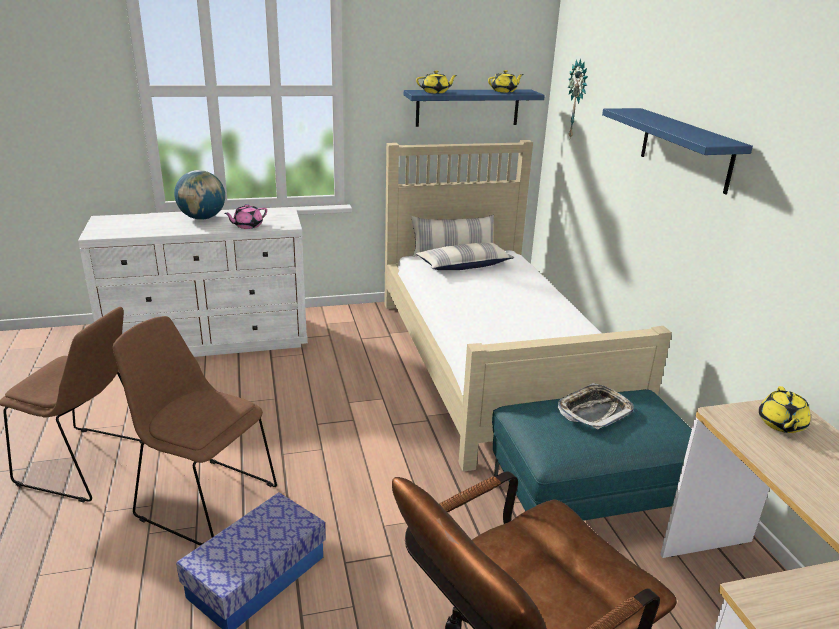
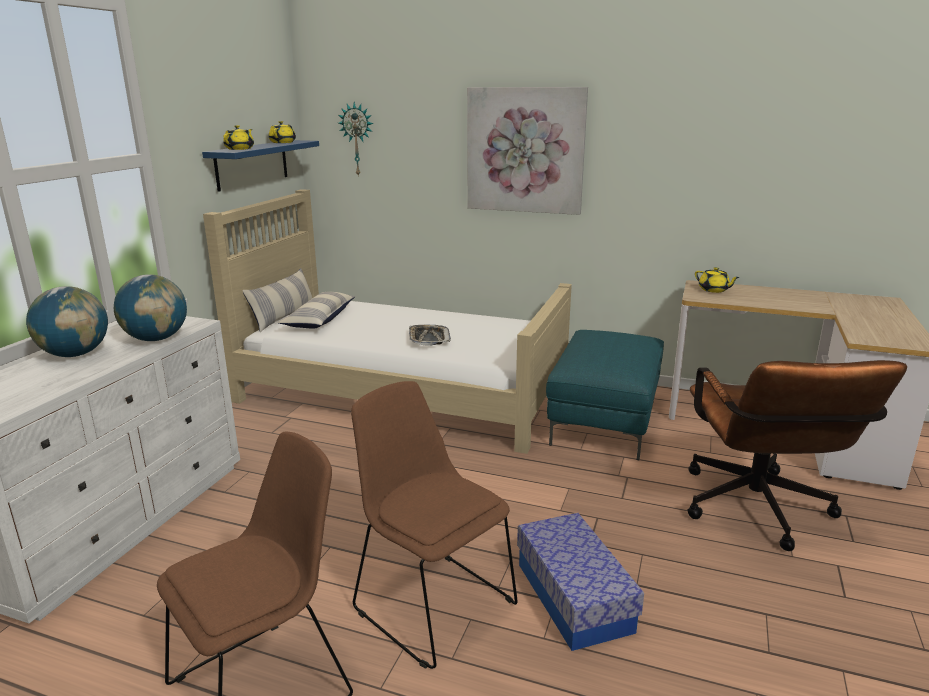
camera: 55 degrees left, 5 degrees down
brown chair [113,316,277,545] -> brown chair turned 75 degrees clockwise [351,381,518,669]
pink teapot [224,204,267,229] -> globe [114,274,187,341]
tray [558,383,634,430] -> tray moved to [409,325,451,346]
blue shelf [602,108,753,195] -> picture [467,87,588,215]

